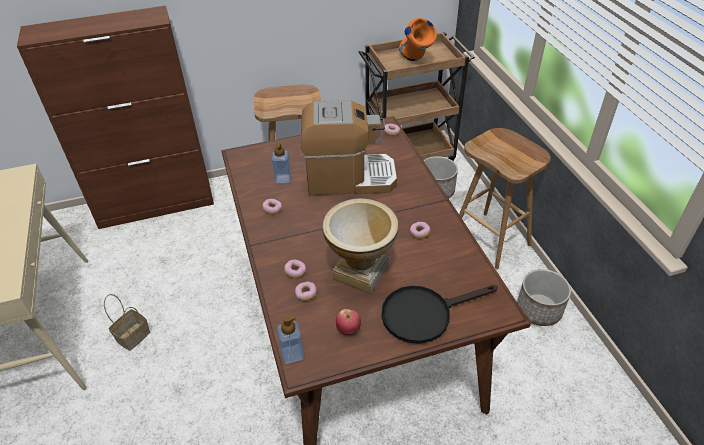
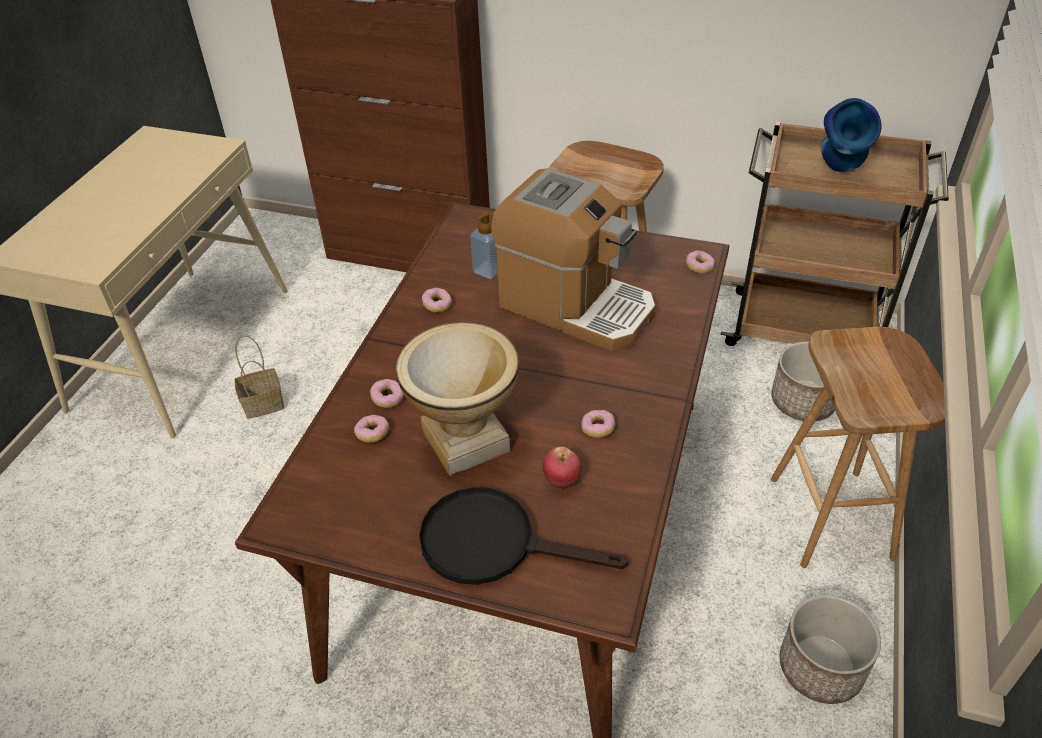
camera: 35 degrees right, 0 degrees up
soap dispenser [277,316,304,364] -> none
apple [336,309,361,335] -> apple moved to [543,447,582,488]
orange vase [399,18,437,61] -> blue vase [821,98,882,172]

